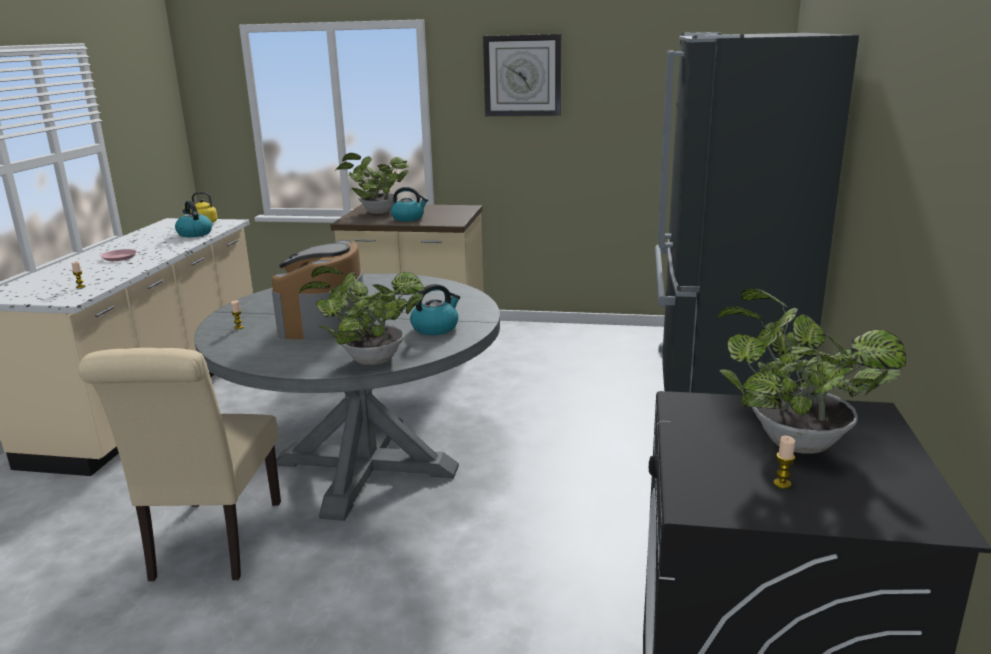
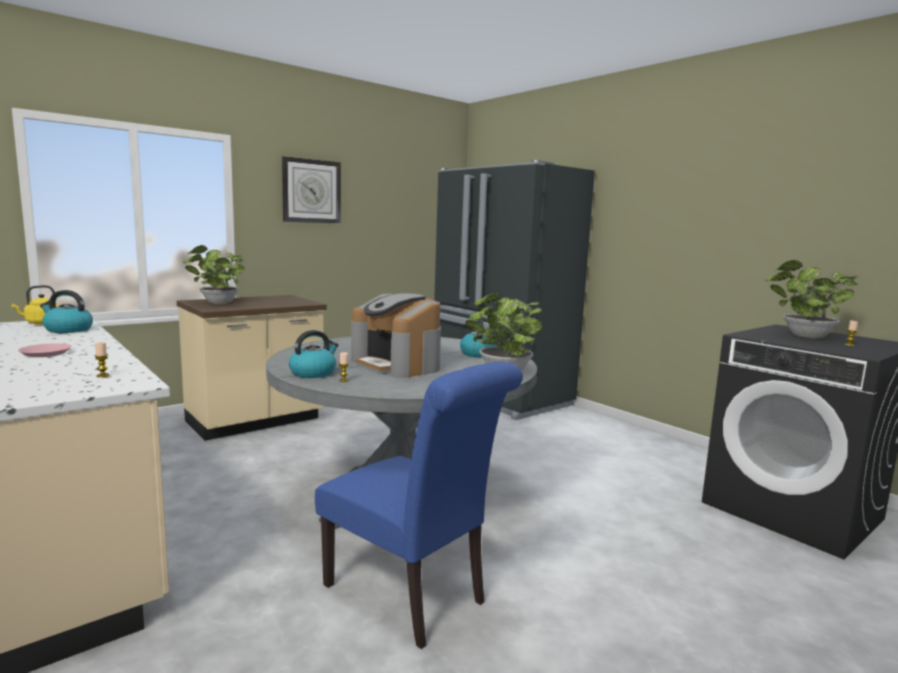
camera: 50 degrees left, 10 degrees down
beige chair [78,348,281,581] -> blue chair [315,362,523,649]
kettle [391,187,428,222] -> kettle moved to [289,330,339,378]

